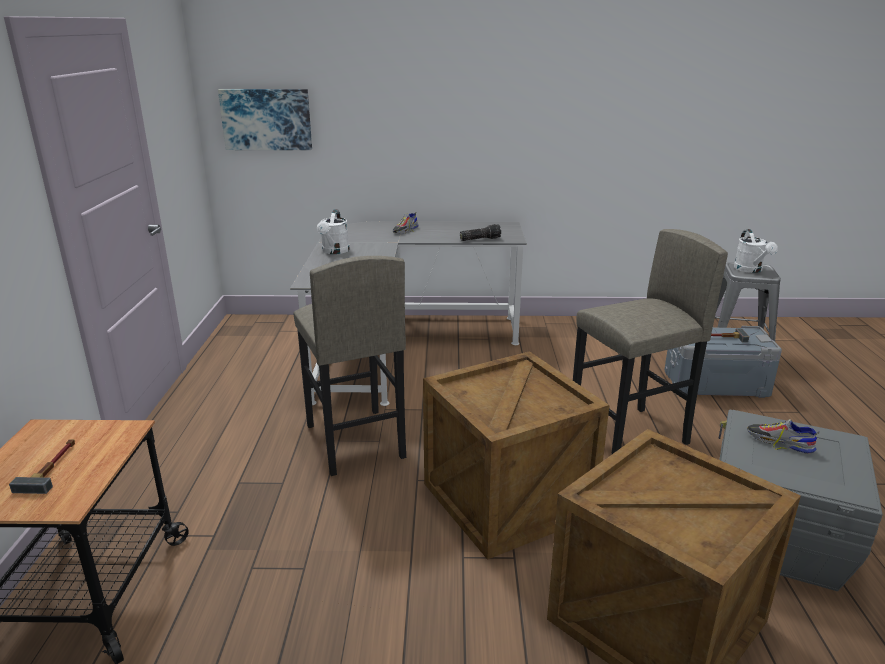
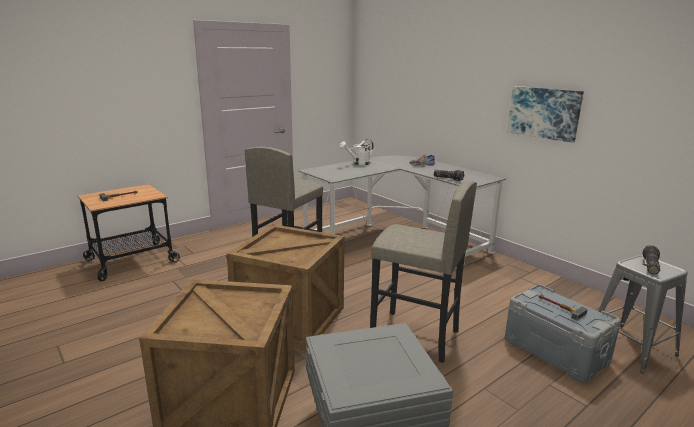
camera: 50 degrees right, 5 degrees down
picture [218,89,312,150] -> picture moved to [507,86,584,143]
white watering can [734,229,778,273] -> flashlight [642,245,660,274]
shoe [747,419,820,454] -> none

